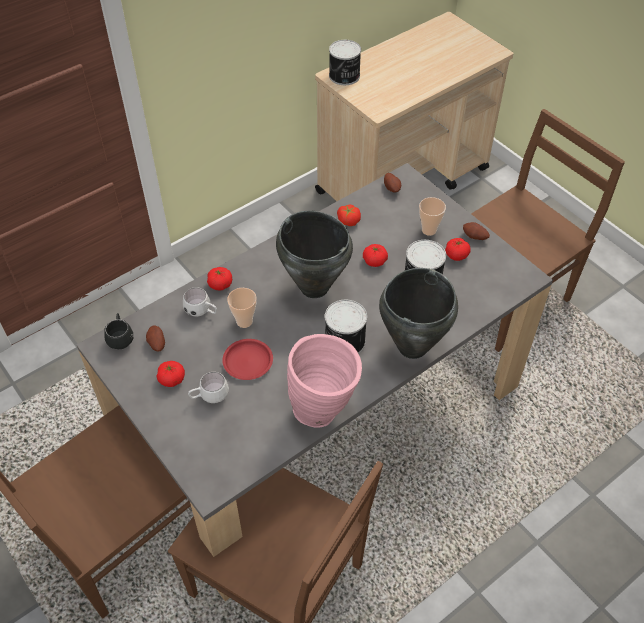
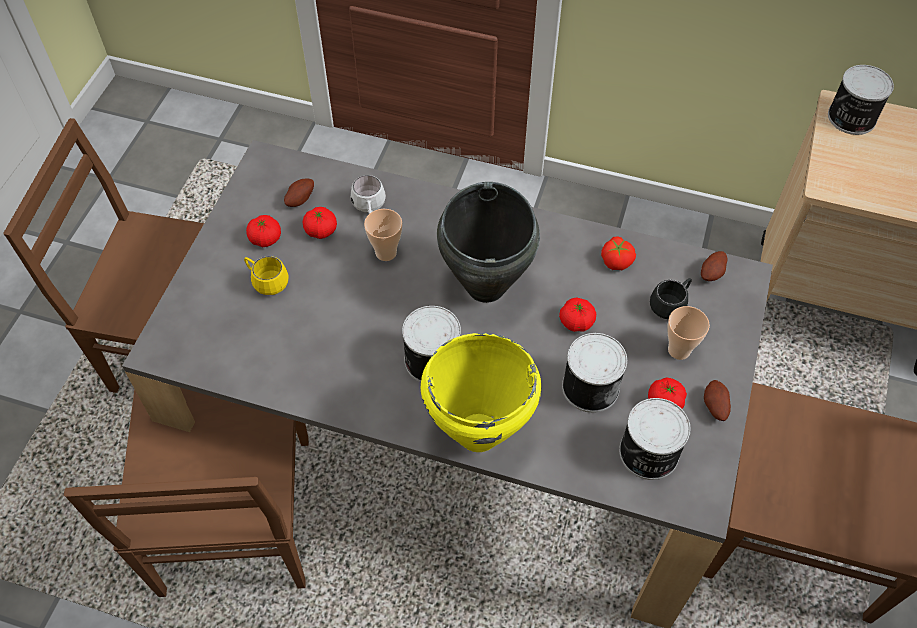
camera: 55 degrees right, 5 degrees up
black mug [104,313,133,349] -> black mug moved to [650,278,692,319]
white mug [188,372,229,403] -> yellow mug [244,256,289,295]
tomato [207,267,232,291] -> tomato moved to [302,207,337,239]
red plate [222,339,273,380] -> none
pink vase [287,334,362,428] -> none
black cooking pot [379,268,458,359] -> yellow cooking pot [421,333,541,452]
none -> can [619,398,691,480]

